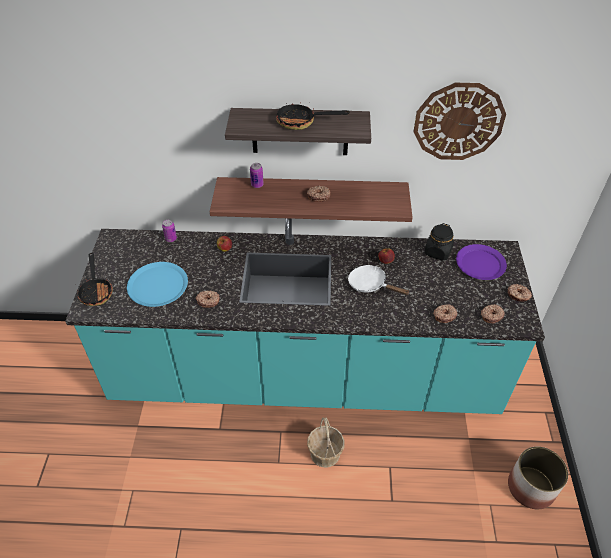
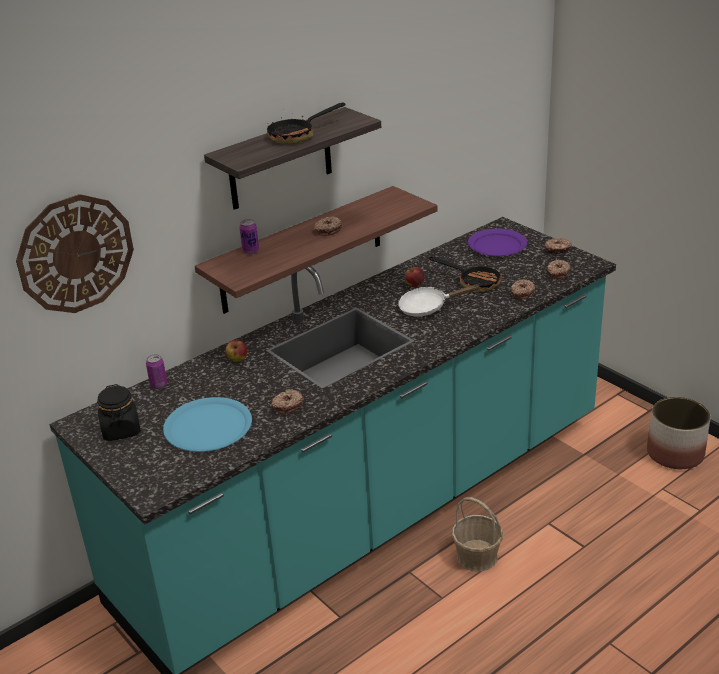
camera: 40 degrees left, 15 degrees down
frying pan [78,253,113,306] -> frying pan moved to [428,256,502,292]
wall clock [414,83,506,160] -> wall clock moved to [16,194,134,313]
black jar [424,223,454,261] -> black jar moved to [97,384,141,441]

